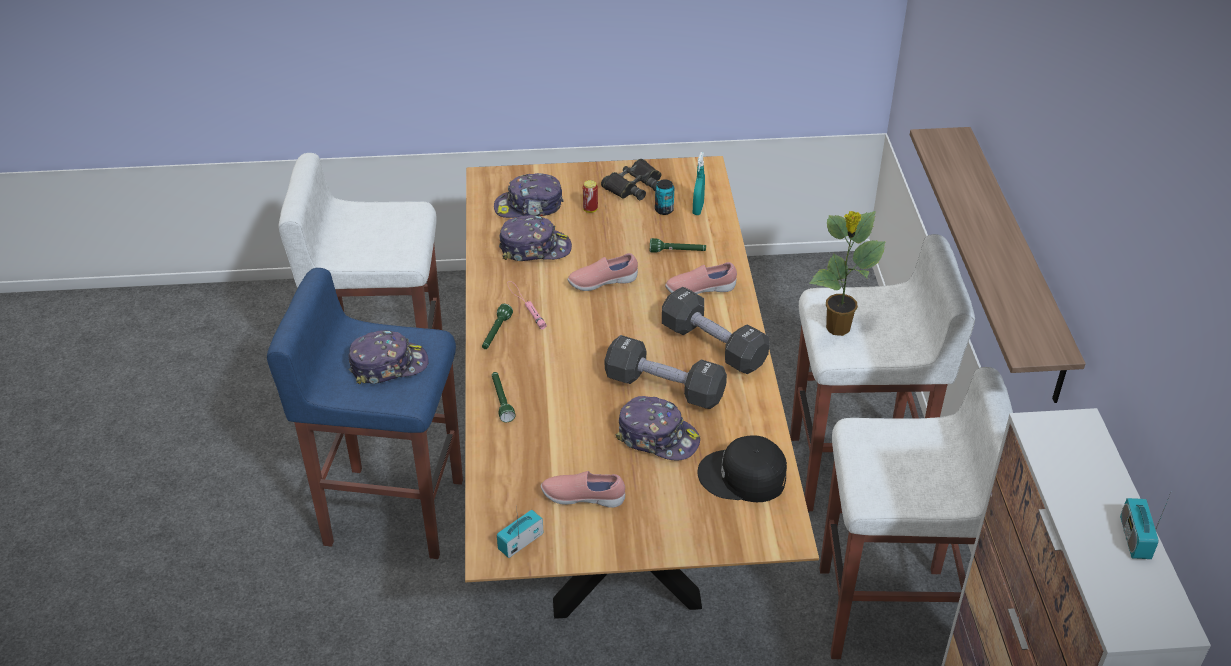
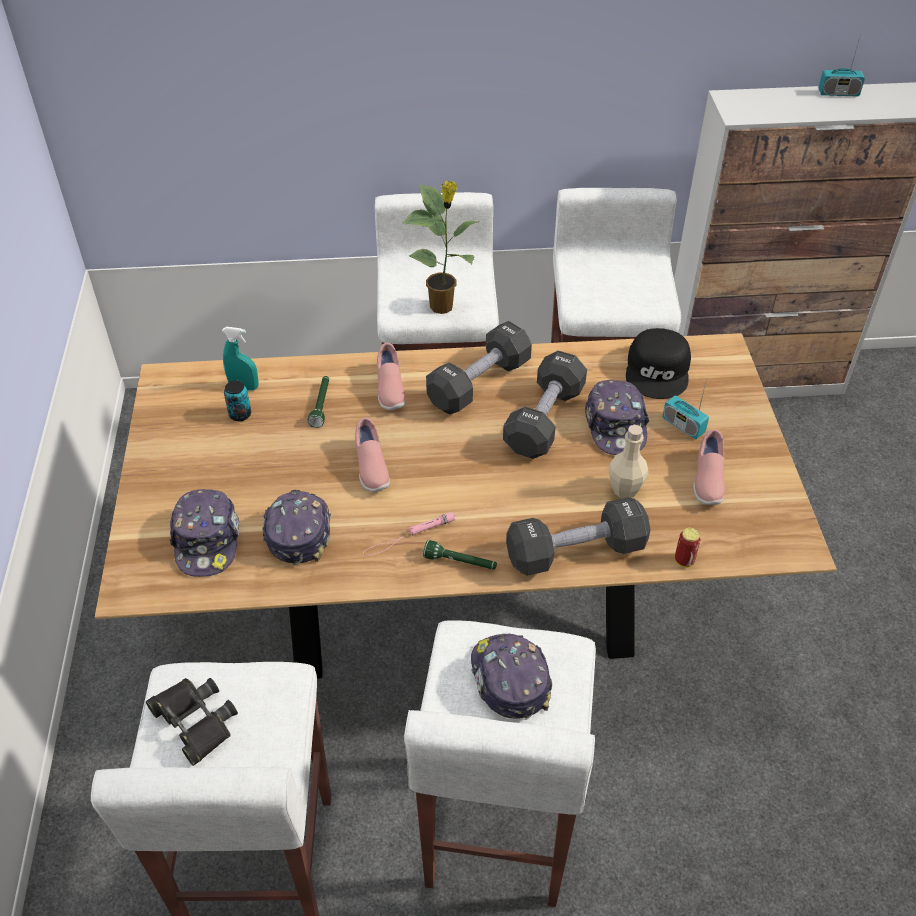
camera: 90 degrees left, 5 degrees up
blue stool [267,268,463,559] -> white stool [404,620,596,907]
green flashlight [492,372,516,422] -> black dumbbell [506,497,651,576]
radio [497,506,543,558] -> radio moved to [662,378,709,439]
can [583,180,598,213] -> can moved to [675,528,701,568]
black binoculars [601,159,661,200] -> black binoculars moved to [146,678,238,766]
cap [616,396,700,460] -> cap turned 150 degrees clockwise [585,380,650,455]
shelf [910,127,1086,403] -> none
none -> beige bottle [609,425,648,498]

